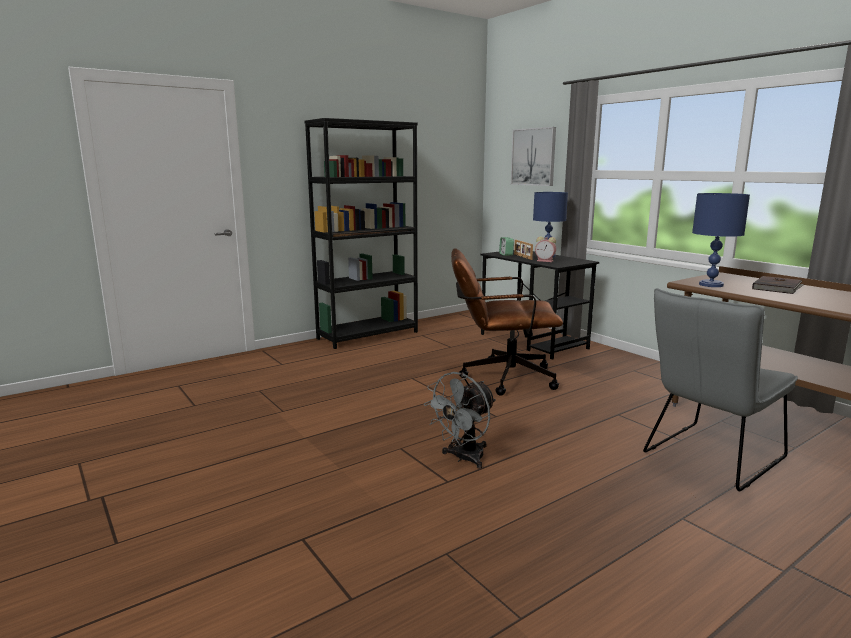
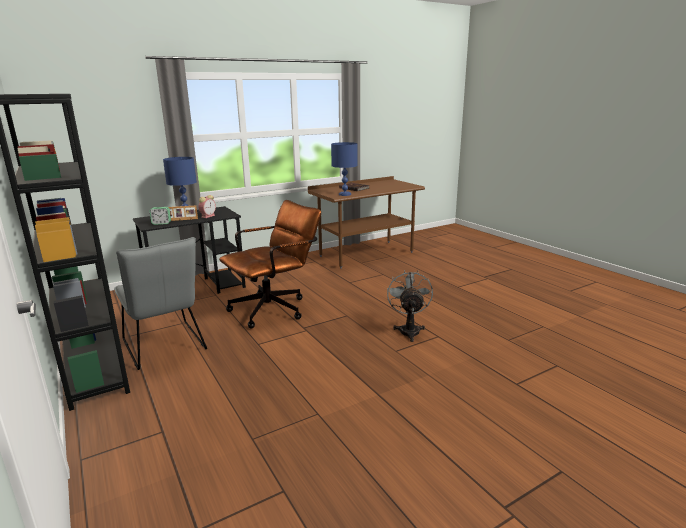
camera: 85 degrees left, 5 degrees up
grey fan [424,372,496,469] -> grey fan turned 135 degrees counterclockwise [387,270,433,342]
brown office chair [451,248,563,396] -> brown office chair turned 135 degrees counterclockwise [219,200,321,329]
picture [511,127,556,186] -> none
grey chair [643,288,798,491] -> grey chair moved to [114,237,207,370]

